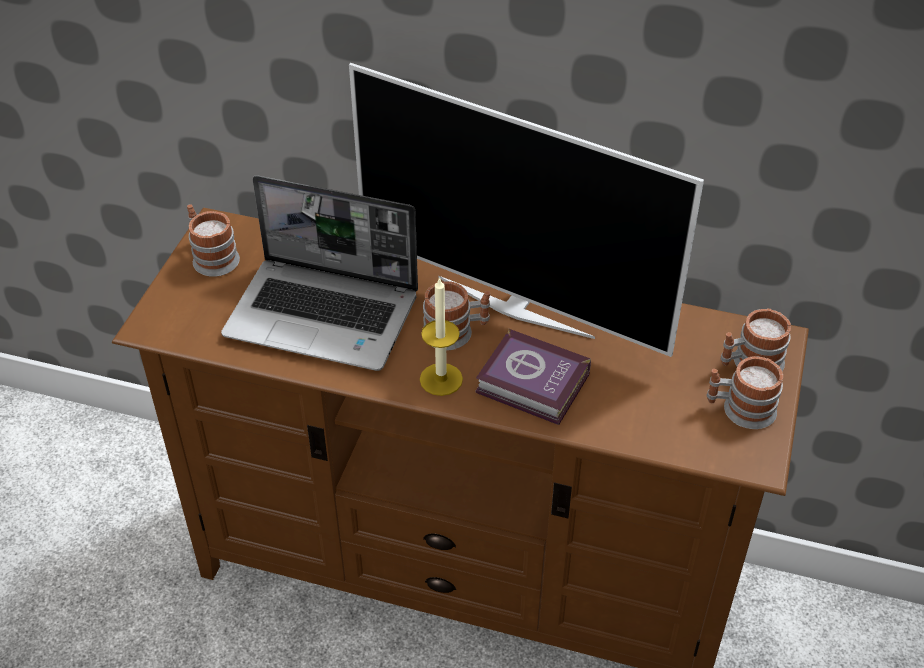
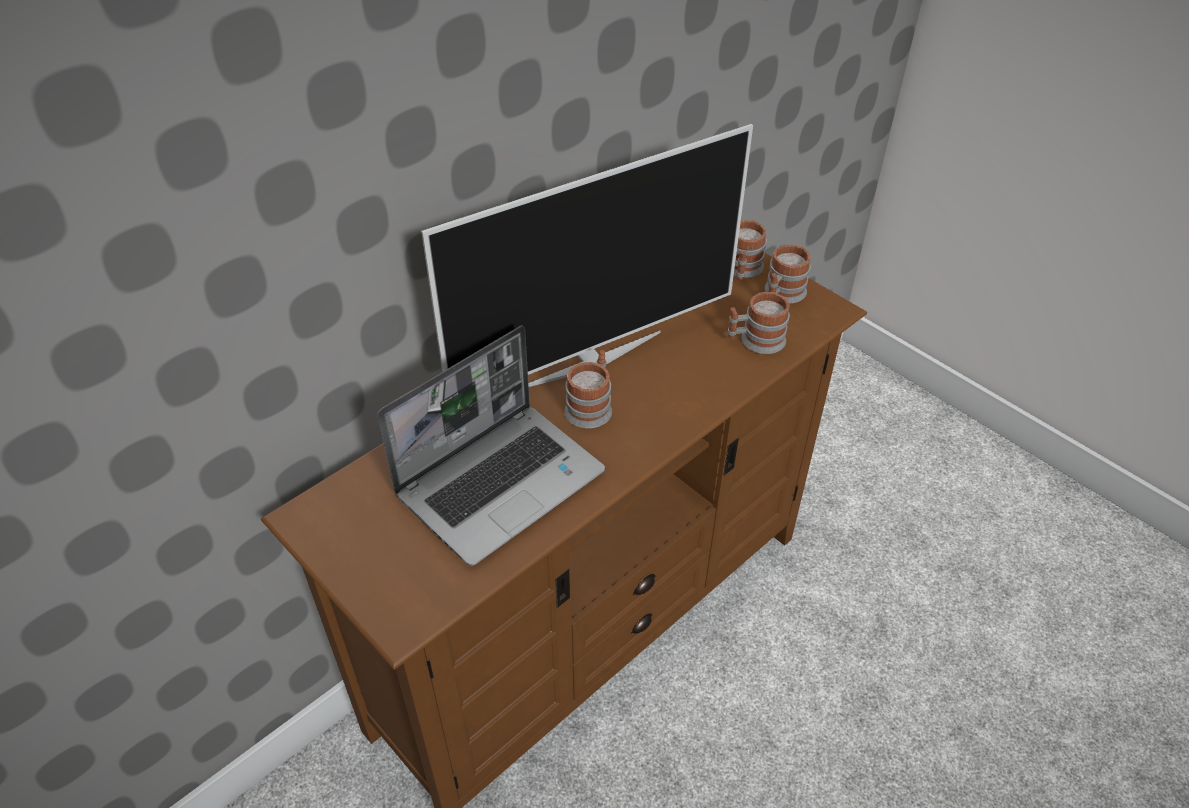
camera: 60 degrees left, 0 degrees up
mug [187,204,240,277] -> mug moved to [727,292,790,354]
candle [420,277,463,396] -> none
book [476,329,591,425] -> none

